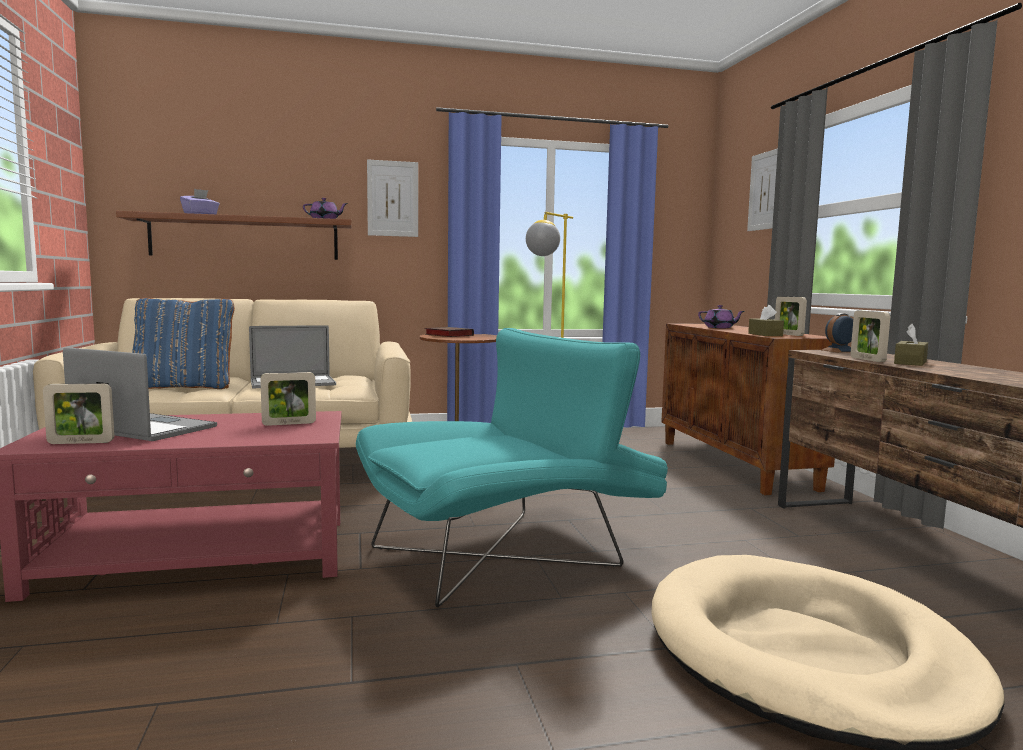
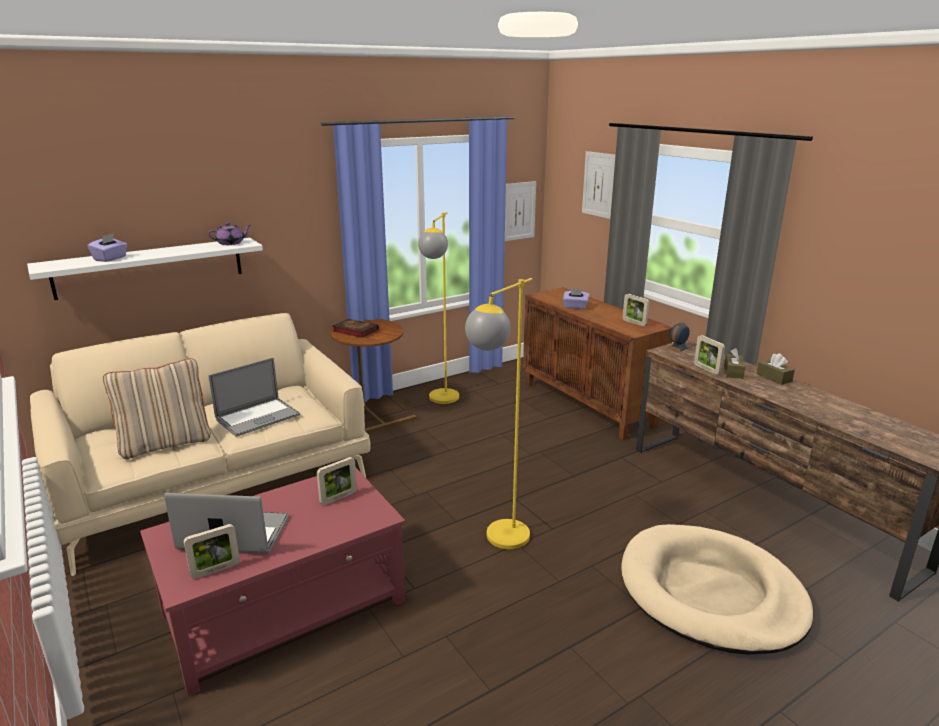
camera: 20 degrees left, 15 degrees up
brown shelf [116,211,351,260] -> white shelf [27,238,263,300]
blue pillow [132,298,235,389] -> beige pillow [103,358,211,459]
turquoise armchair [356,328,668,607] -> yellow floor lamp [465,278,532,549]
picture [367,159,418,237] -> picture moved to [505,181,536,241]
purple teapot [698,305,744,328] -> purple tissue box [563,289,589,309]
brown tissue box [748,305,784,336] -> brown tissue box moved to [756,353,795,385]

